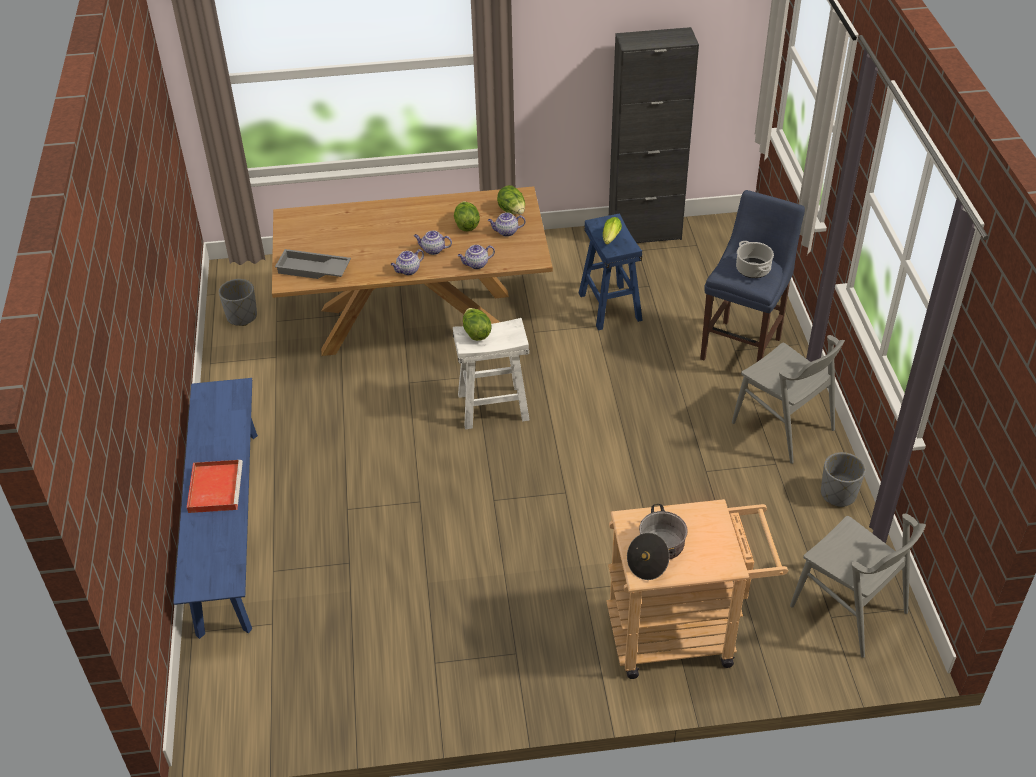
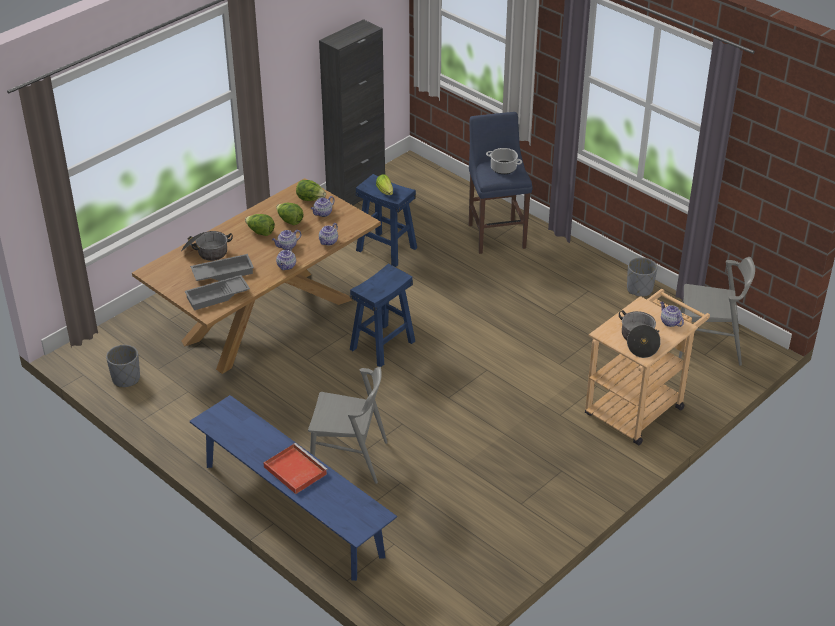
camera: 40 degrees left, 5 degrees down
white stool [453,318,530,429] -> blue stool [350,264,415,367]
lettuce [463,308,492,341] -> lettuce moved to [245,214,275,236]
grey chair [732,335,845,464] -> grey chair moved to [308,367,388,484]
none -> cooking pot [181,231,233,261]
none -> grey tray [190,254,254,281]
none -> teapot [660,302,684,327]

